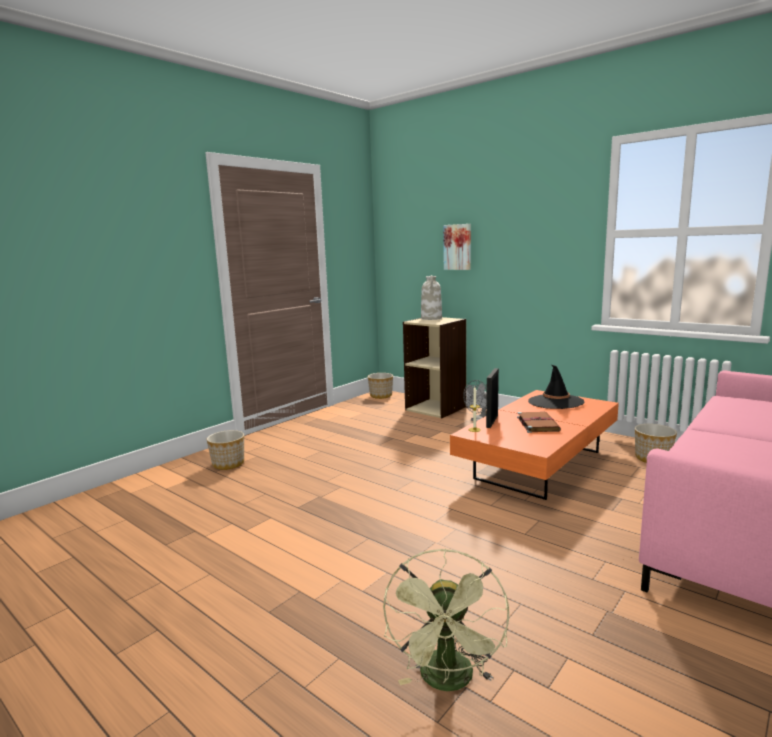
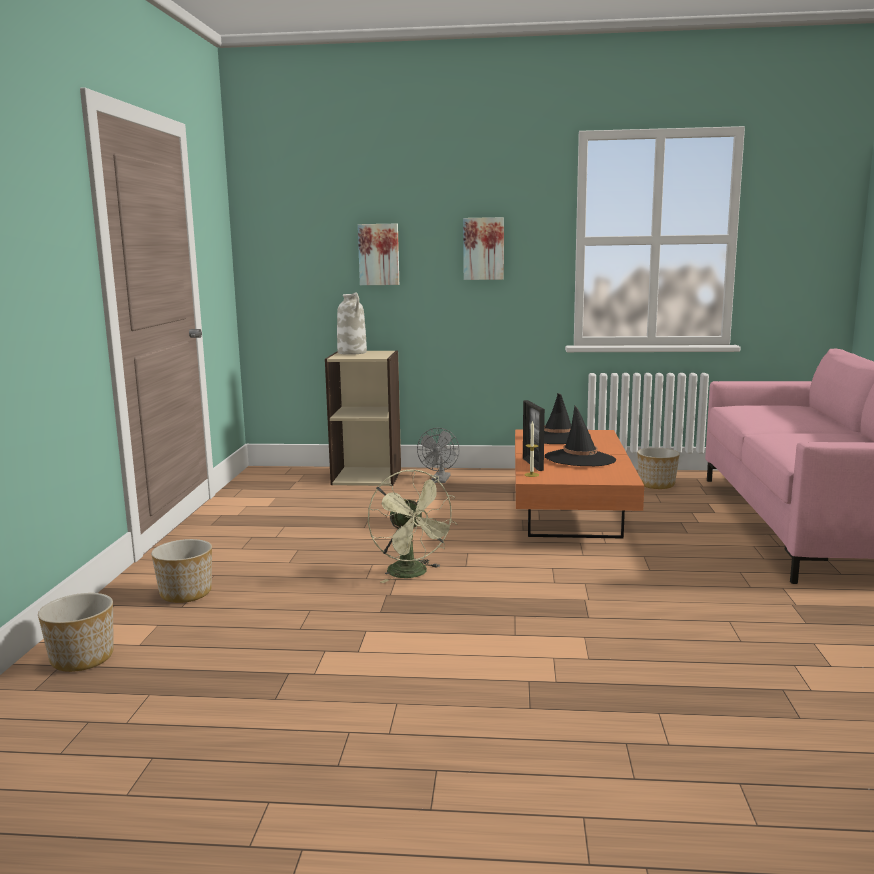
camera: 35 degrees left, 0 degrees up
planter [368,373,393,399] -> planter moved to [38,593,114,672]
green fan [383,548,509,691] -> green fan moved to [368,469,457,583]
brown book [517,412,561,433] -> black hat [545,405,616,466]
none -> picture [463,217,504,280]

